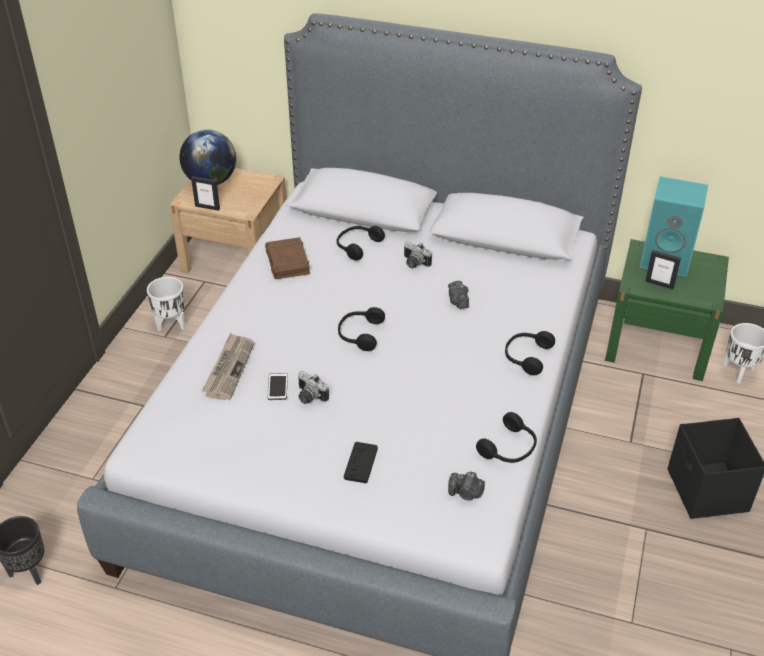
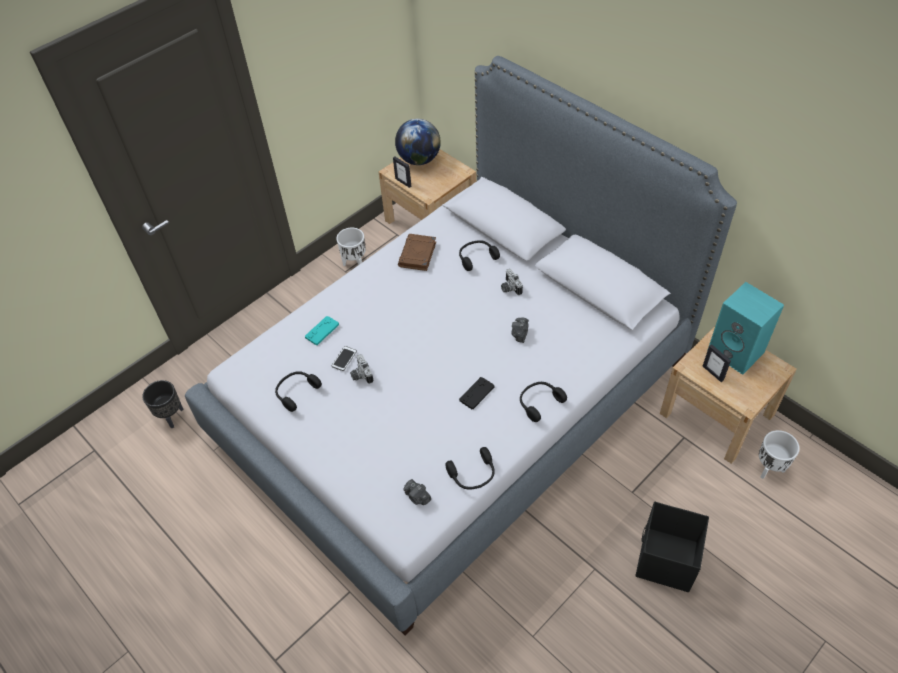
camera: 30 degrees right, 10 degrees up
newspaper [202,333,254,400] -> turquoise game controller [305,316,339,345]
black headphones [338,307,385,351] -> black headphones moved to [275,371,322,412]
black game controller [344,442,378,483] -> black game controller moved to [459,377,494,409]
green nightstand [605,239,729,381] -> beige nightstand [660,325,797,464]

